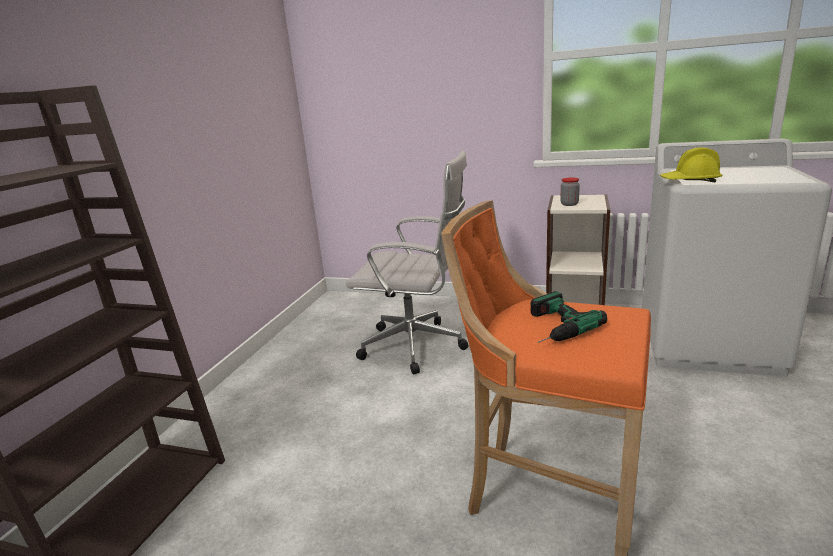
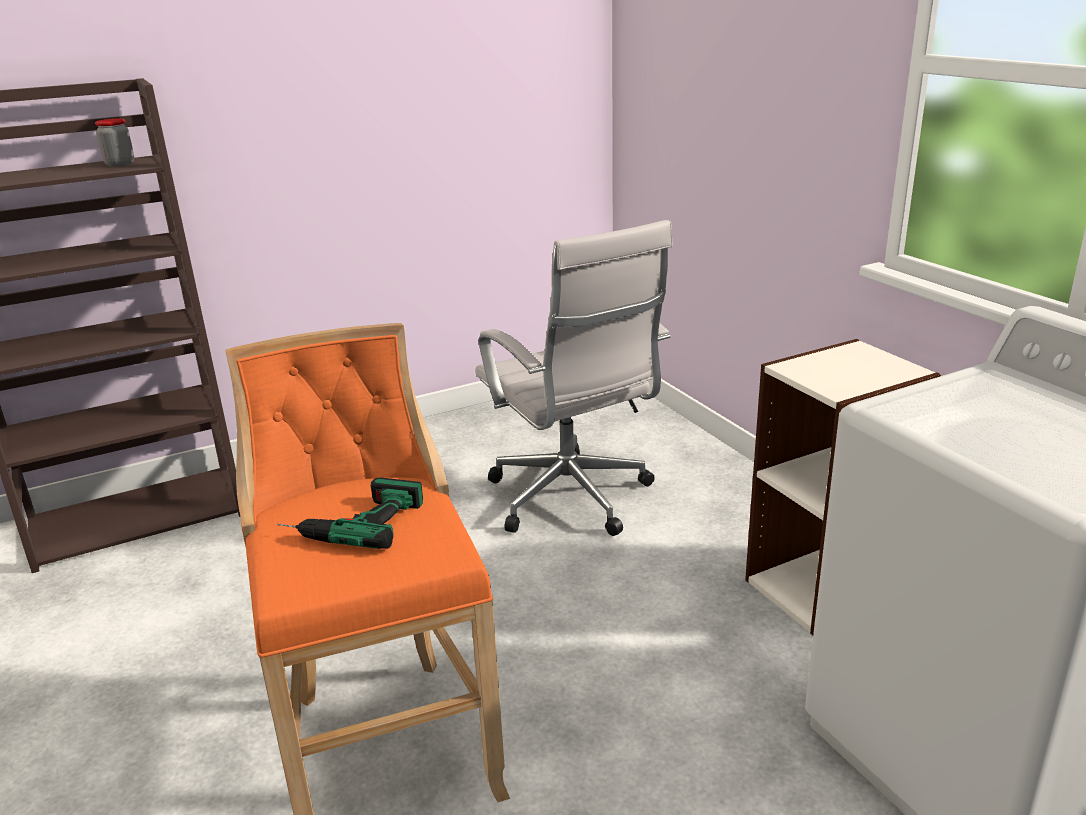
camera: 45 degrees right, 5 degrees up
jar [561,178,580,206] -> jar moved to [95,118,134,167]
yellow hard hat [660,147,722,182] -> none

